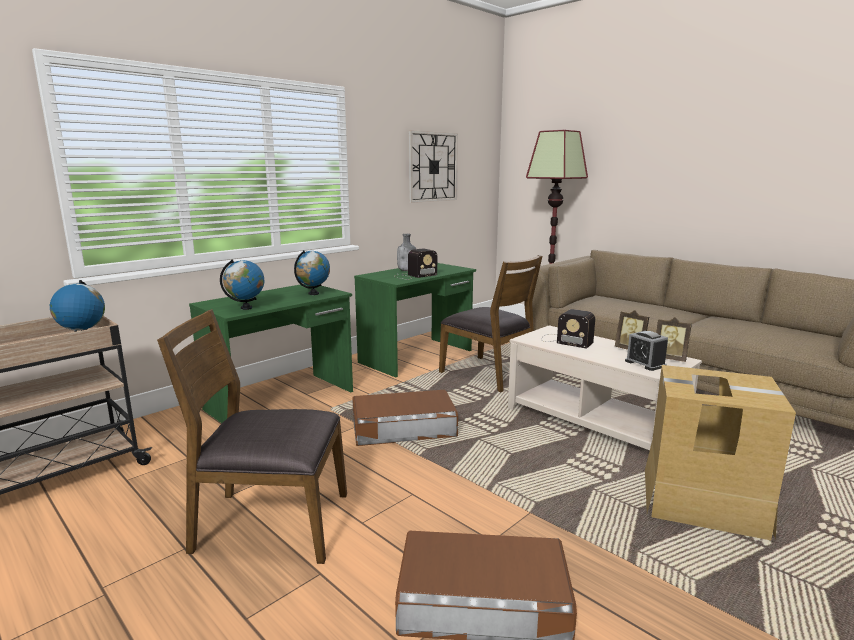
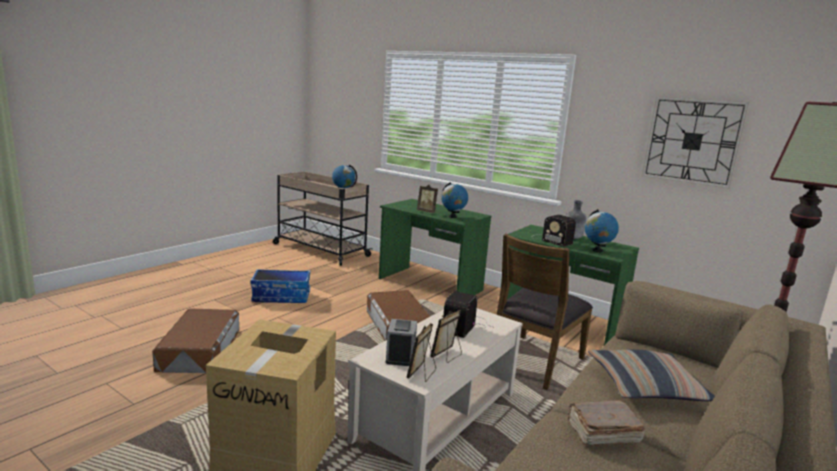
camera: 80 degrees right, 0 degrees up
brown chair [157,309,347,564] -> storage box [251,269,310,303]
globe [220,259,264,310] -> globe moved to [585,209,619,252]
alarm clock [625,331,668,371] -> alarm clock turned 135 degrees clockwise [386,319,417,366]
none -> picture frame [417,185,438,213]
none -> brown book [568,400,645,446]
none -> pillow [588,349,715,401]

